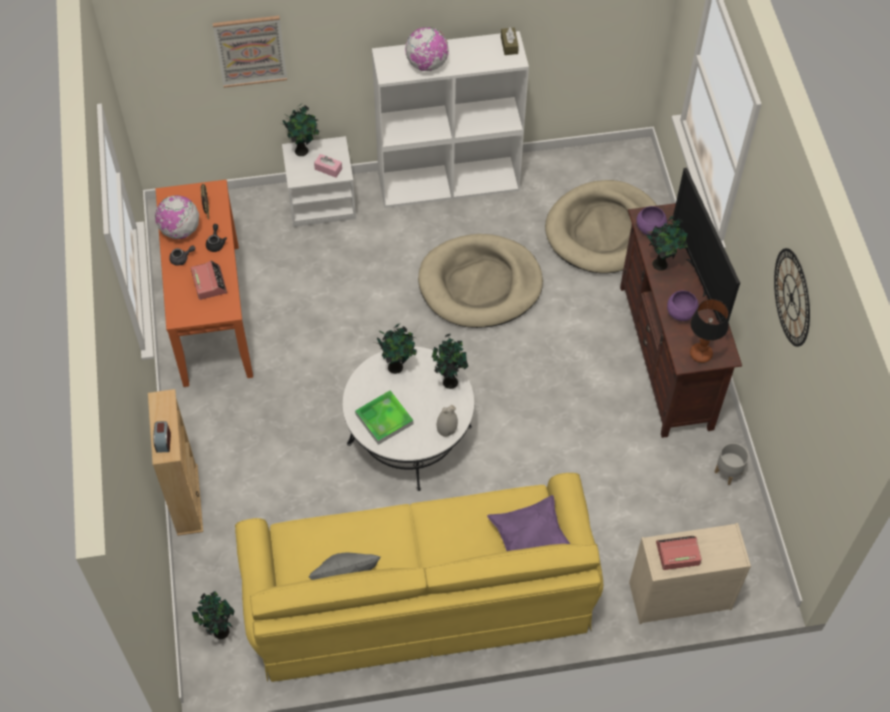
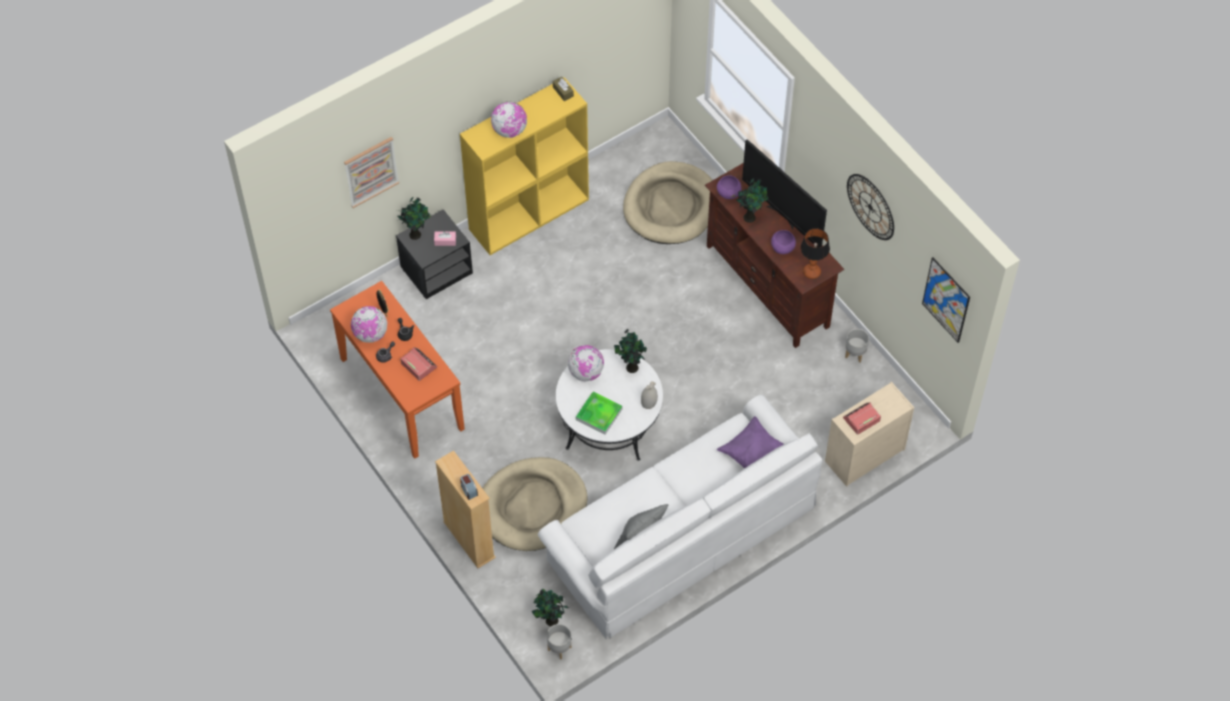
camera: 25 degrees left, 0 degrees up
yellow sofa [235,473,603,682] -> white sofa [538,394,823,639]
white nightstand [282,136,356,227] -> black nightstand [396,209,473,299]
white bookcase [372,31,529,208] -> yellow bookcase [460,77,589,255]
potted plant [374,323,417,374] -> globe [568,345,604,381]
beige dog bed [418,234,543,328] -> beige dog bed moved to [482,457,588,551]
none -> grey planter [547,624,571,660]
none -> picture [922,257,970,343]

